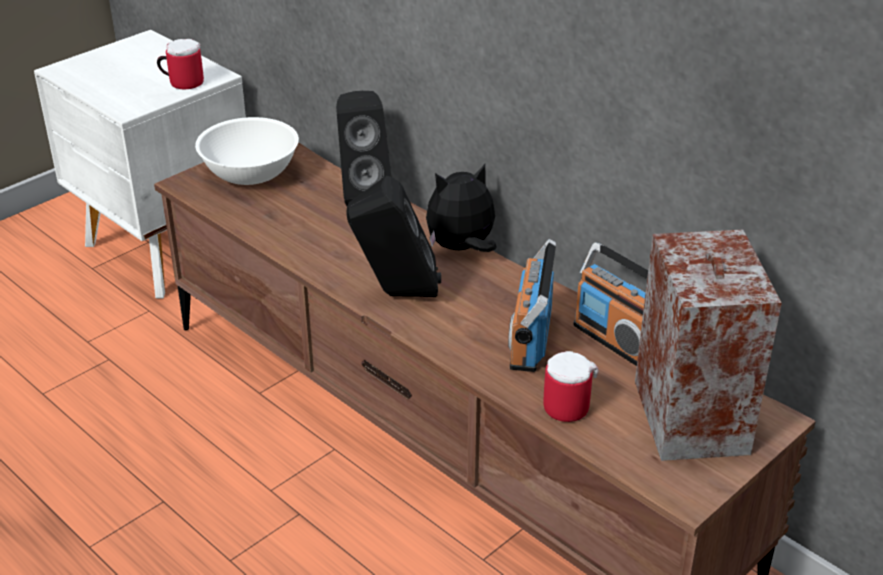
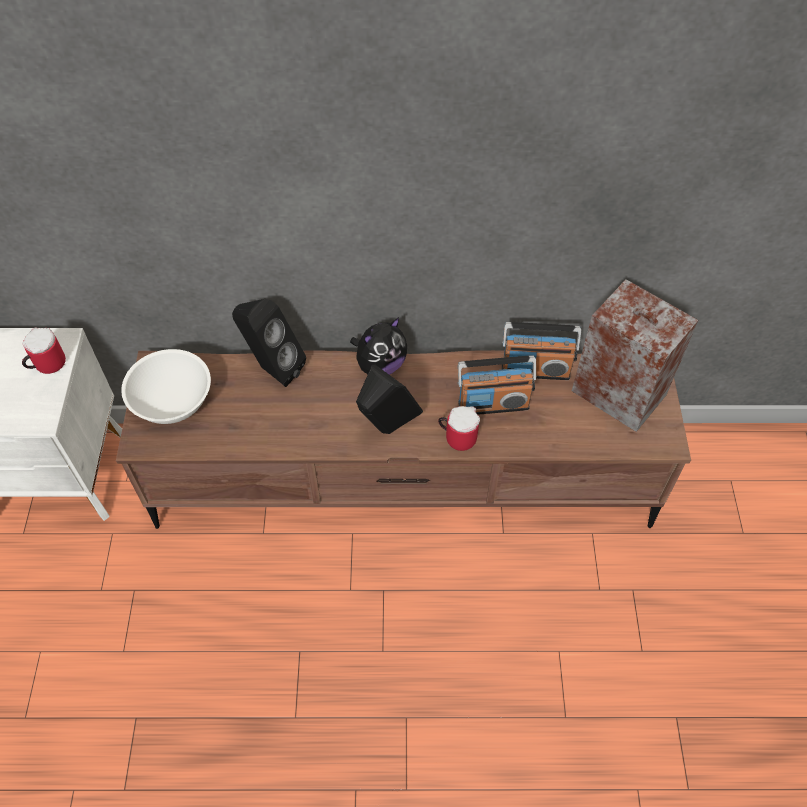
camera: 45 degrees left, 20 degrees up
plush toy [426,164,497,252] -> plush toy turned 150 degrees counterclockwise [350,317,407,375]
radio [508,239,556,372] -> radio turned 60 degrees counterclockwise [458,355,536,415]
mug [544,351,599,422] -> mug moved to [438,406,480,451]

